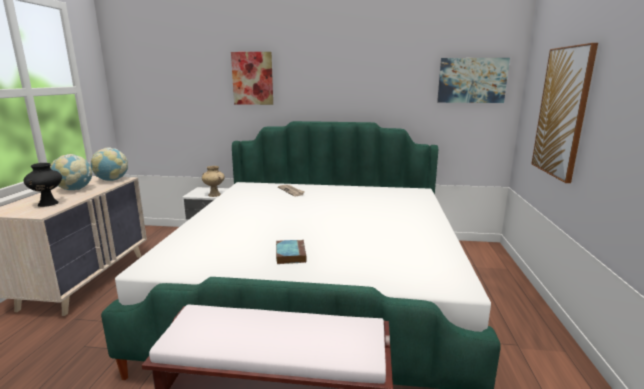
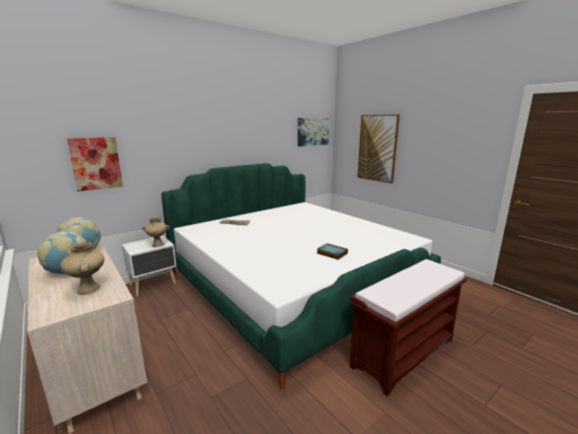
camera: 45 degrees left, 0 degrees up
black vase [24,163,62,207] -> beige vase [61,242,104,295]
picture [231,52,273,105] -> picture moved to [67,137,123,191]

